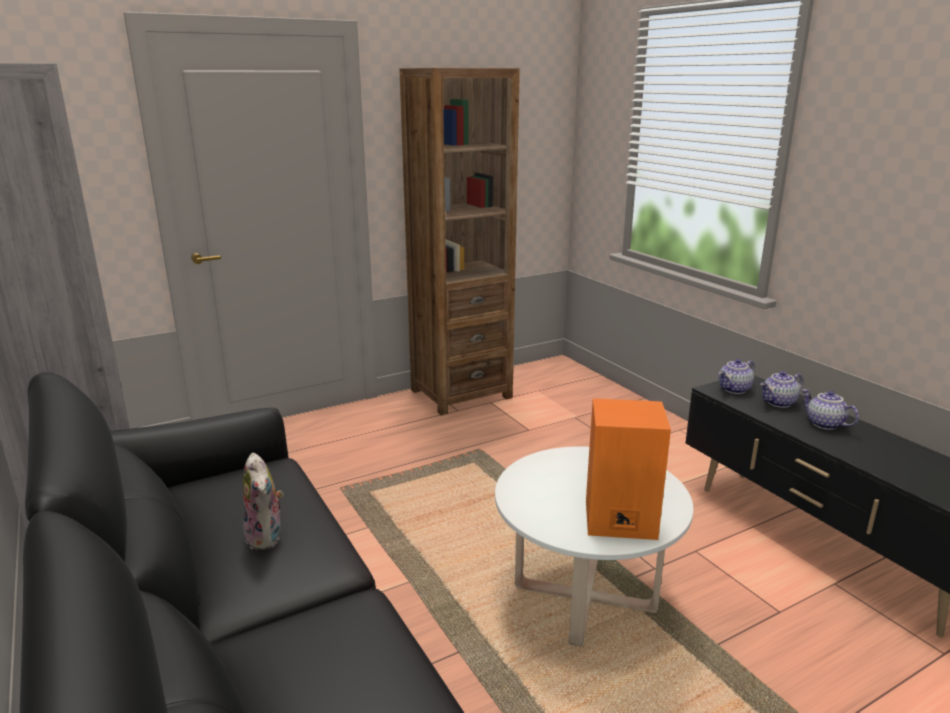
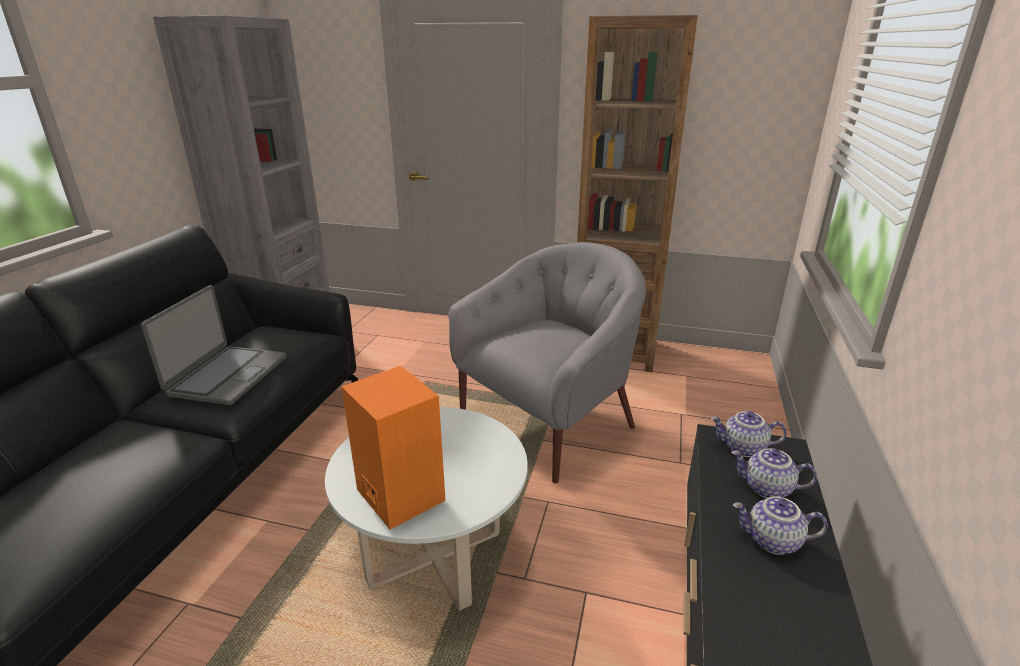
camera: 45 degrees right, 5 degrees up
plush toy [243,452,284,550] -> laptop [141,285,287,405]
teapot [802,389,859,430] -> teapot turned 90 degrees counterclockwise [733,497,828,555]
none -> grey armchair [448,242,646,483]

